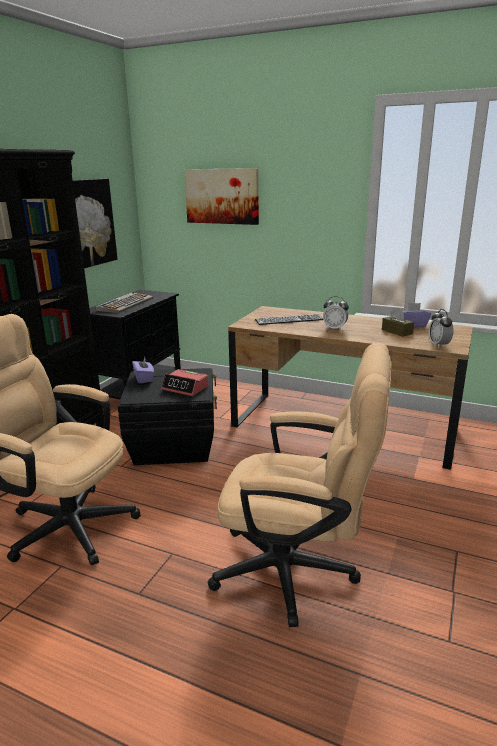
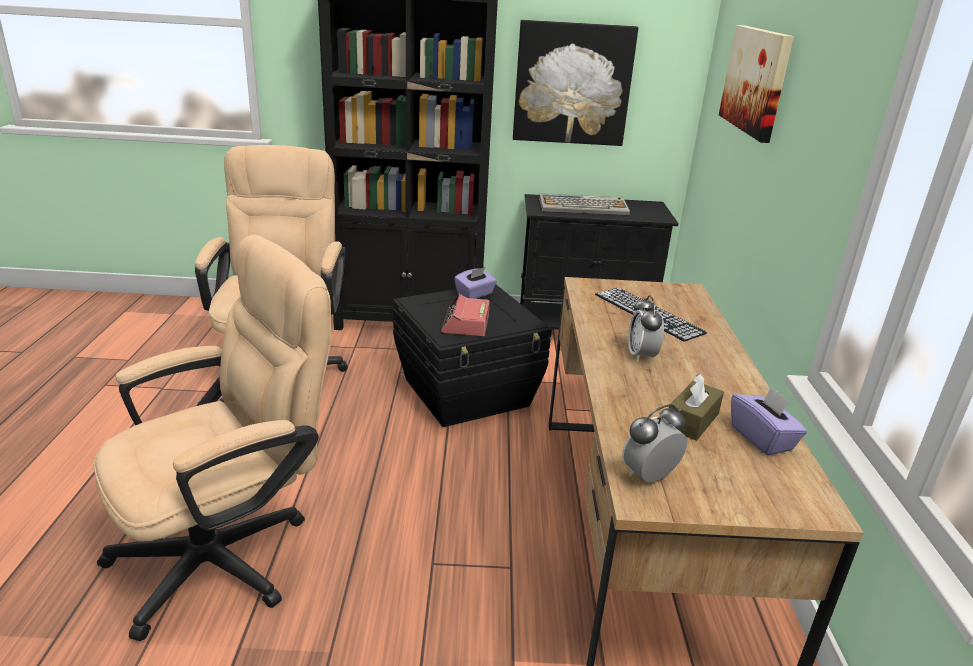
camera: 65 degrees right, 5 degrees up
beige office chair [208,343,391,627] -> beige office chair turned 120 degrees counterclockwise [94,235,331,641]

